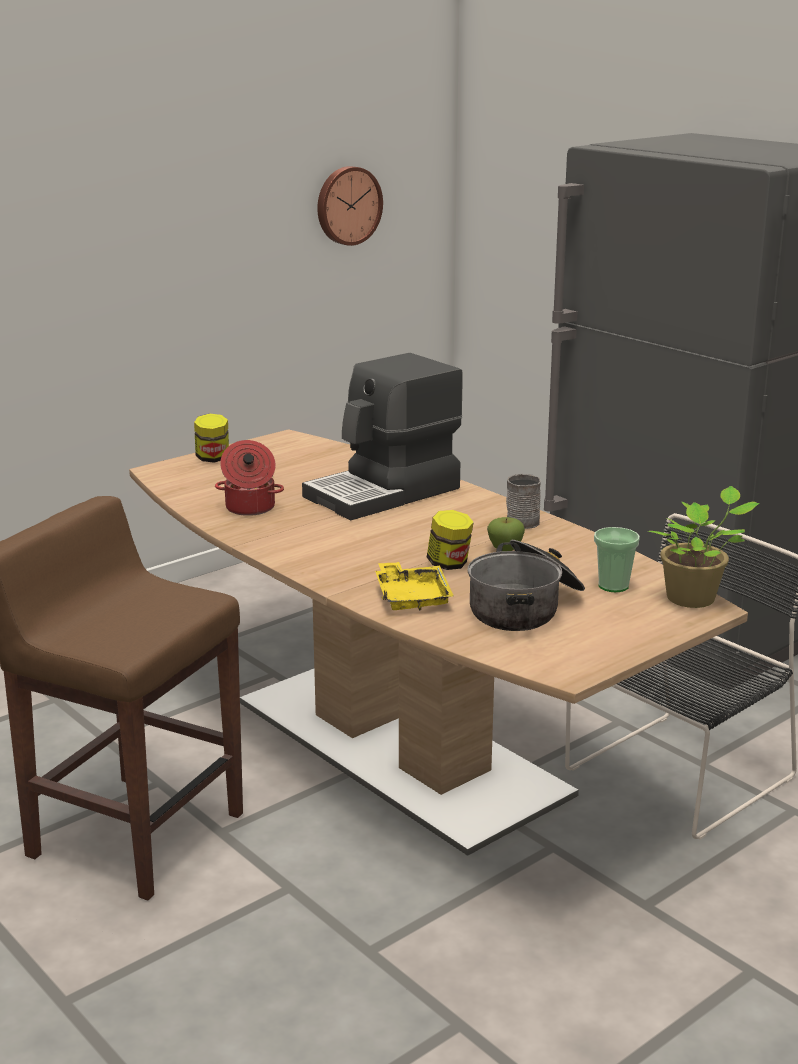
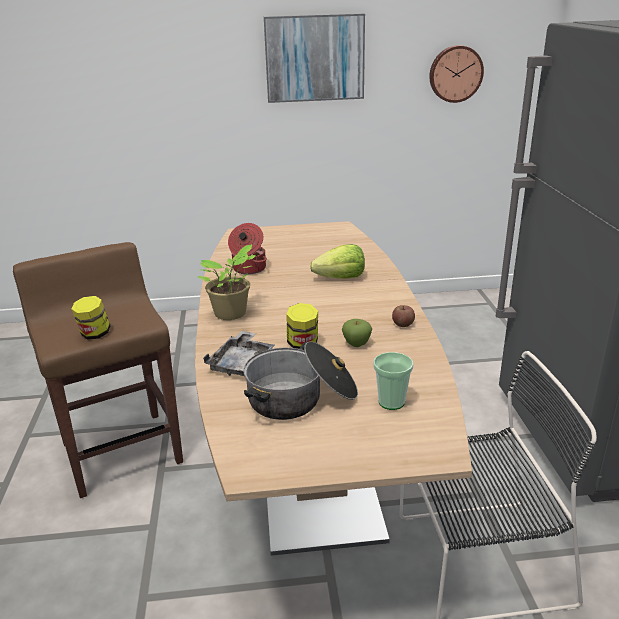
camera: 35 degrees right, 5 degrees up
jar [194,414,229,463] -> jar moved to [72,296,110,340]
coffee machine [302,353,463,521] -> lettuce [310,244,365,279]
yellow tray [375,562,454,610] -> grey tray [203,331,275,376]
grey mug [506,474,541,529] -> apple [392,305,415,327]
potted plant [647,486,760,608] -> potted plant moved to [198,244,256,320]
none -> picture [264,13,365,103]

